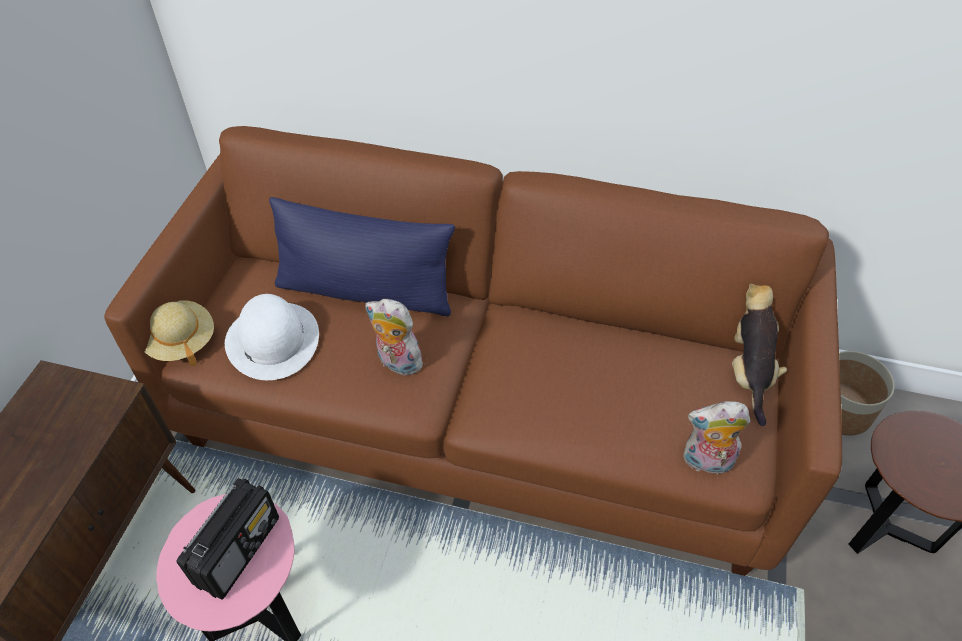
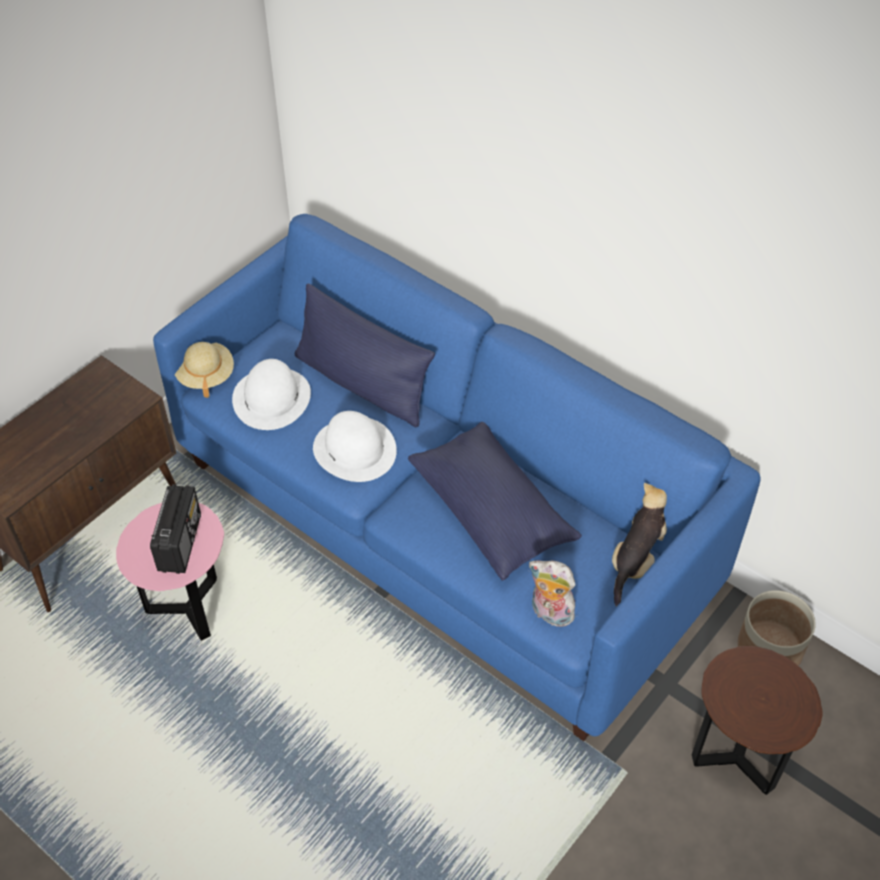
camera: 25 degrees right, 0 degrees up
brown sofa [104,126,842,576] -> blue sofa [153,214,761,741]
radio [176,478,279,600] -> radio turned 45 degrees counterclockwise [150,484,201,574]
plush toy [365,299,423,375] -> white hat [313,411,397,482]
none -> blue pillow [408,422,582,581]

